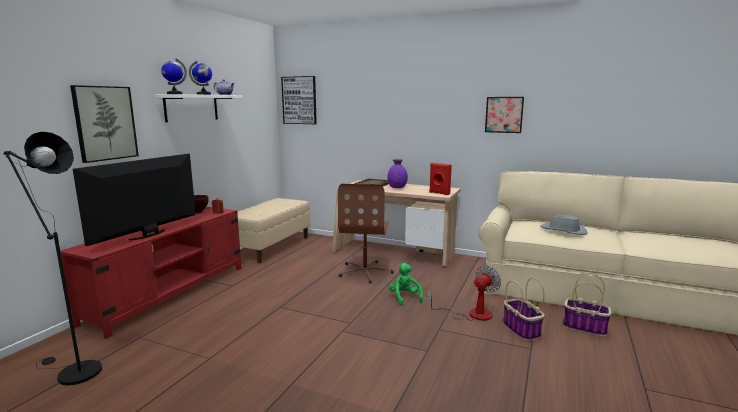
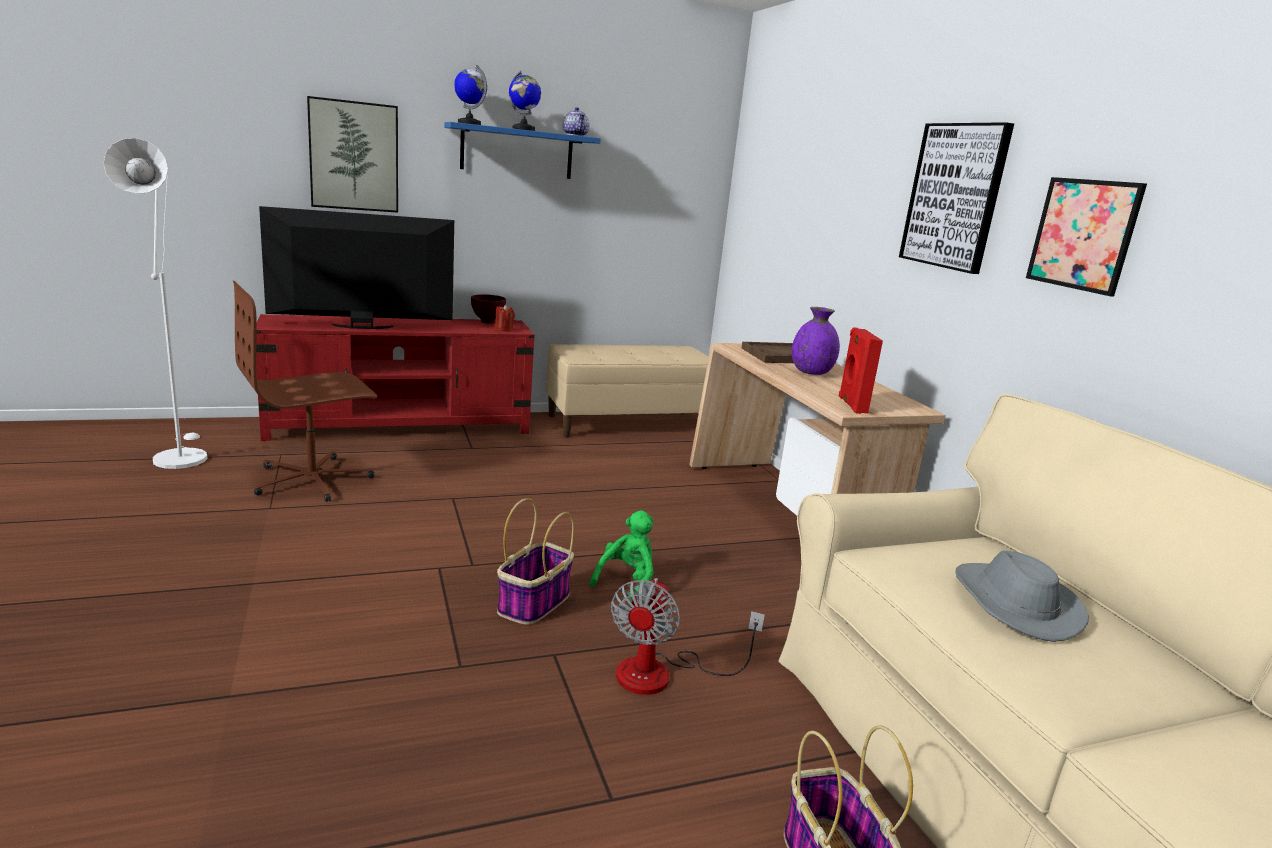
camera: 45 degrees right, 5 degrees up
black floor lamp [3,132,102,385] -> white floor lamp [103,138,208,469]
white shelf [154,94,243,122] -> blue shelf [444,122,601,179]
picture [281,76,317,124] -> picture moved to [899,122,1014,274]
brown office chair [338,184,394,283] -> brown office chair moved to [233,281,377,502]
fan [426,265,501,321] -> fan turned 105 degrees clockwise [611,578,765,695]
basket [503,277,545,341] -> basket moved to [497,498,574,625]

